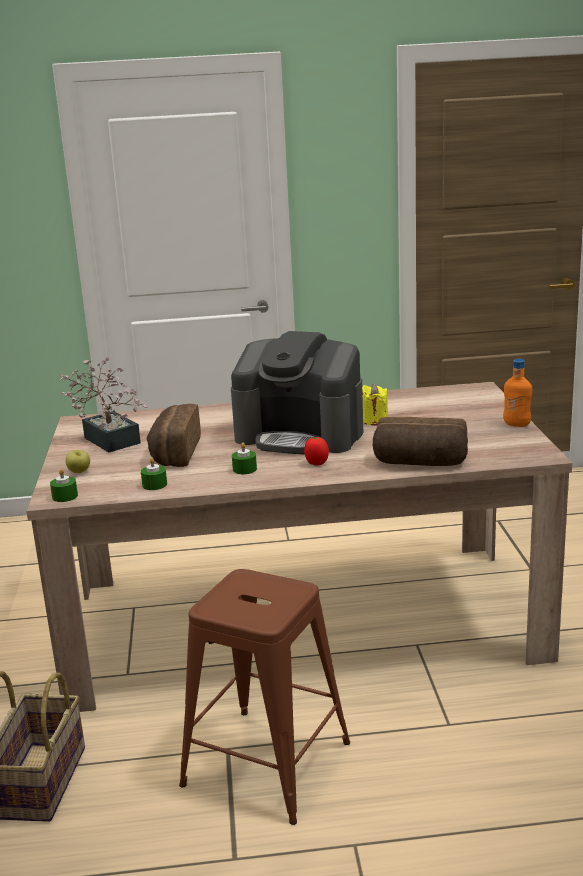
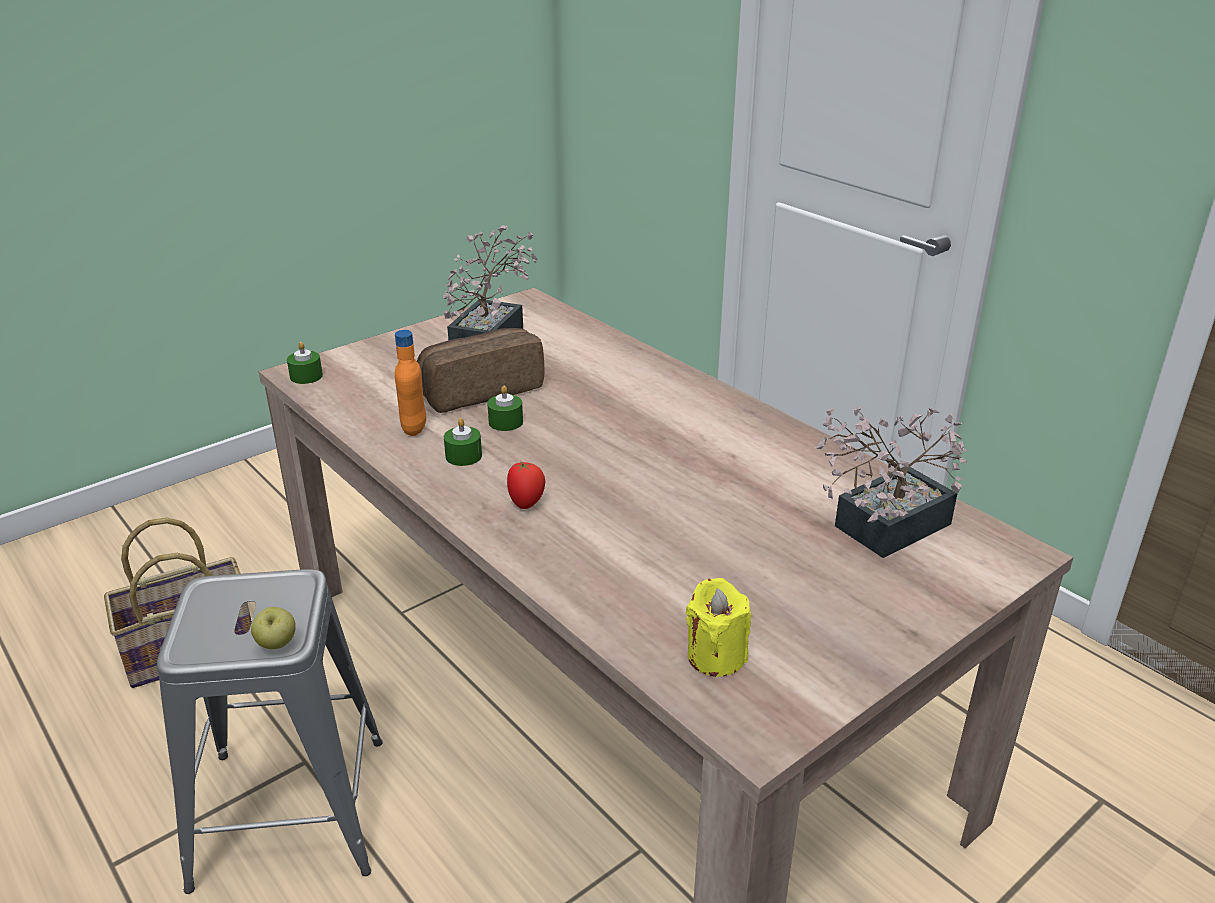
camera: 55 degrees right, 10 degrees up
apple [65,450,90,473] -> apple moved to [251,607,296,649]
green candle [141,458,167,490] -> green candle moved to [487,386,523,431]
brown stool [179,569,350,825] -> grey stool [157,569,383,894]
coffee machine [231,331,363,455] -> none
yellow candle [362,384,388,426] -> yellow candle moved to [686,578,751,677]
bread [373,417,468,466] -> none
orange bottle [503,359,532,427] -> orange bottle moved to [395,330,426,436]
none -> potted plant [815,405,967,558]

